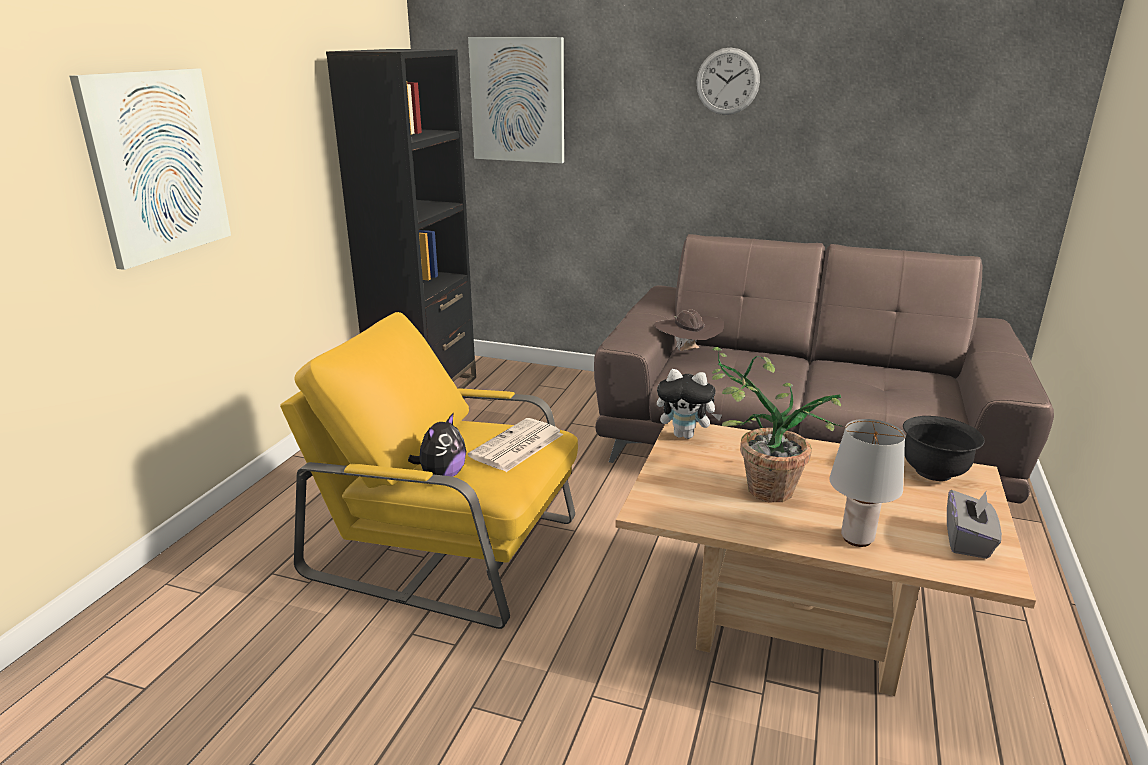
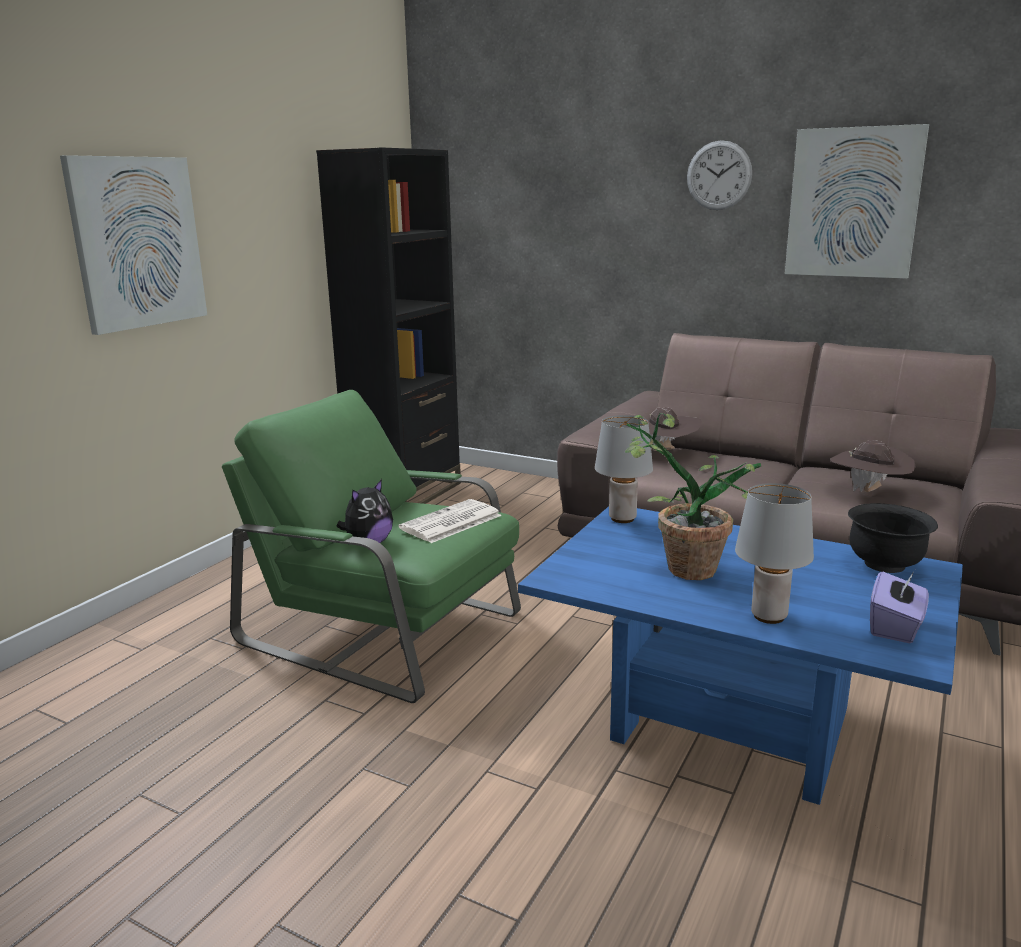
camera: 10 degrees right, 5 degrees down
yellow armchair [280,312,578,629] -> green armchair [222,390,521,703]
picture [468,37,564,163] -> picture moved to [785,124,929,279]
beige coffee table [615,419,1036,696] -> blue coffee table [518,506,963,805]
plush toy [657,369,722,439] -> grey table lamp [595,415,653,523]
grey tissue box [947,490,1002,559] -> purple tissue box [870,570,929,643]
none -> brown hat [831,440,916,492]

